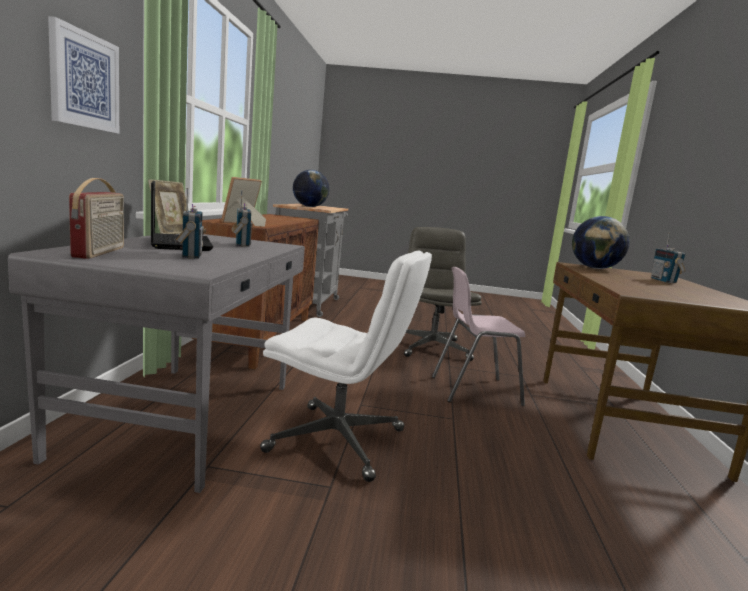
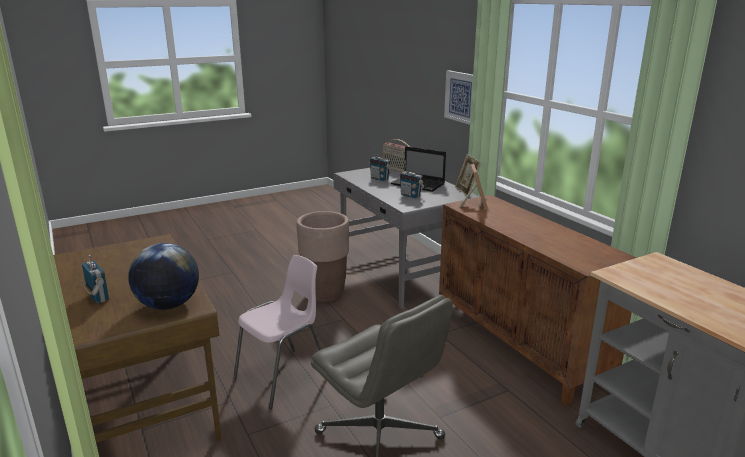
camera: 145 degrees right, 10 degrees up
white office chair [260,250,432,482] -> brown planter [297,211,349,302]
globe [293,170,329,207] -> none

